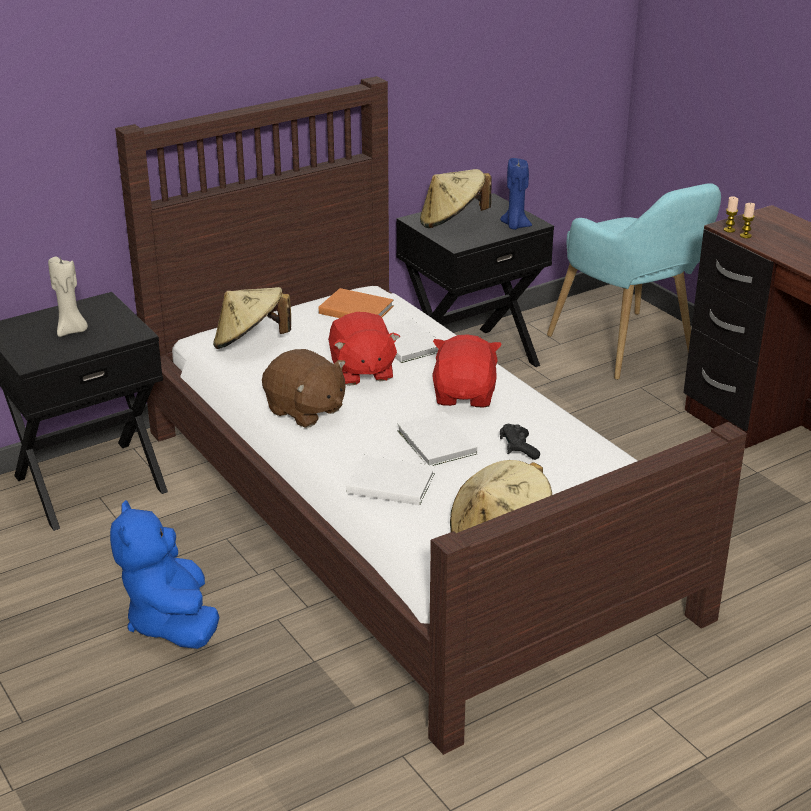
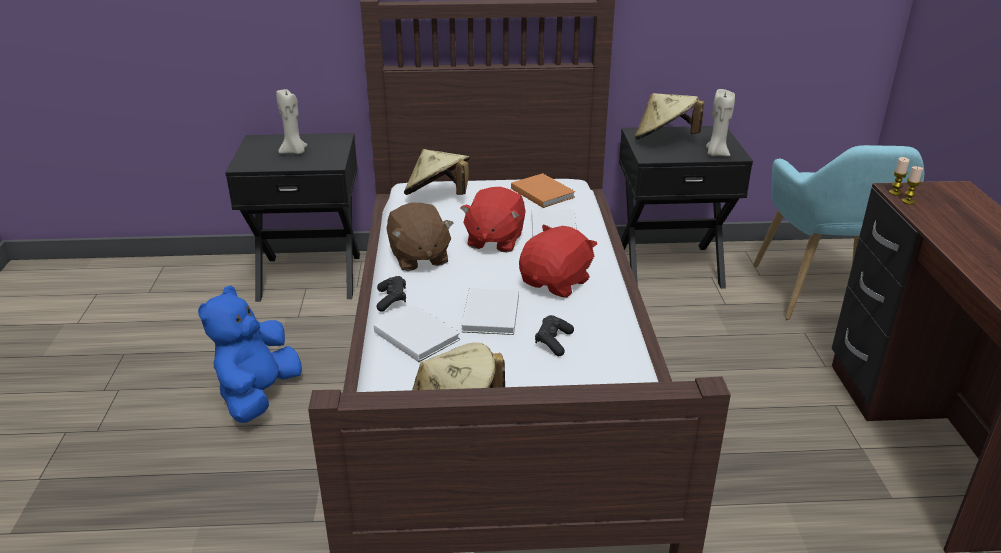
camera: 30 degrees right, 0 degrees up
blue candle [500,158,532,230] -> beige candle [706,89,735,156]
none -> black game controller [377,276,406,312]

